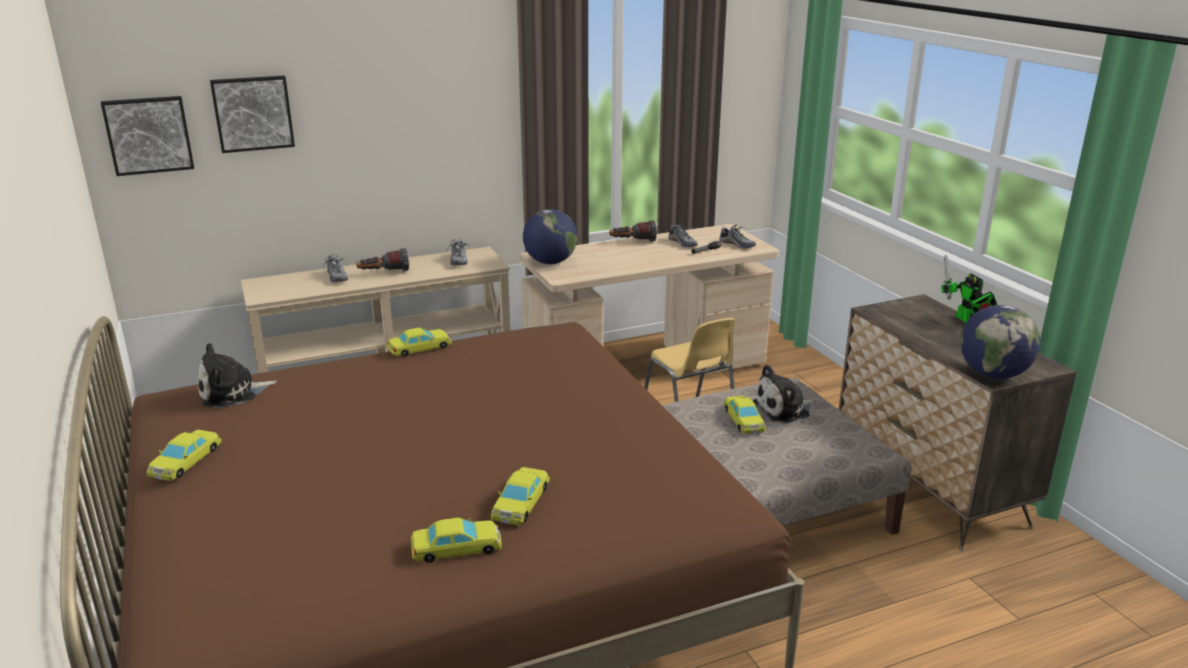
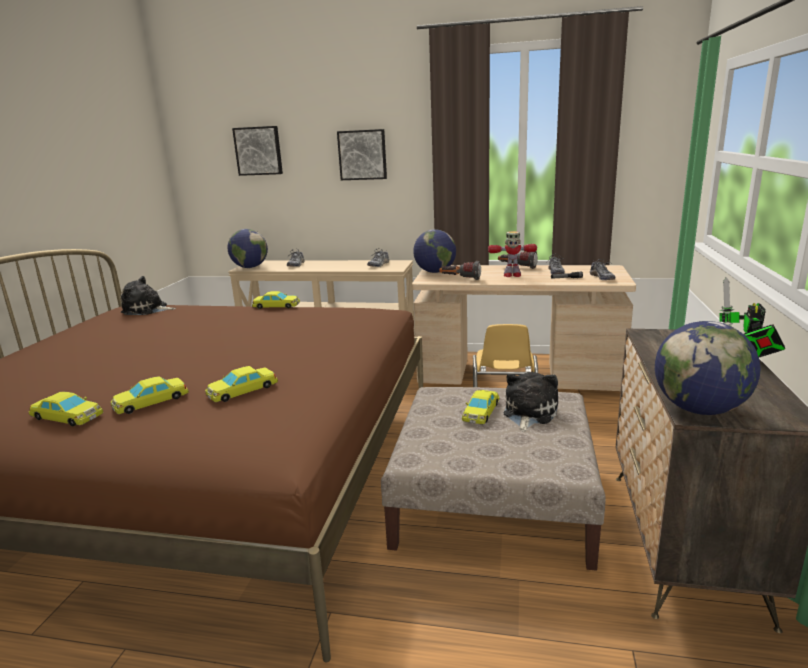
camera: 35 degrees right, 5 degrees down
picture [101,96,194,176] -> picture moved to [337,129,387,180]
yellow toy car [147,429,222,481] -> yellow toy car moved to [205,366,278,402]
flashlight [356,248,410,271] -> flashlight moved to [439,261,481,280]
plush toy [753,365,815,423] -> plush toy turned 105 degrees clockwise [504,372,558,432]
none -> globe [227,229,268,268]
none -> toy robot [488,231,537,277]

